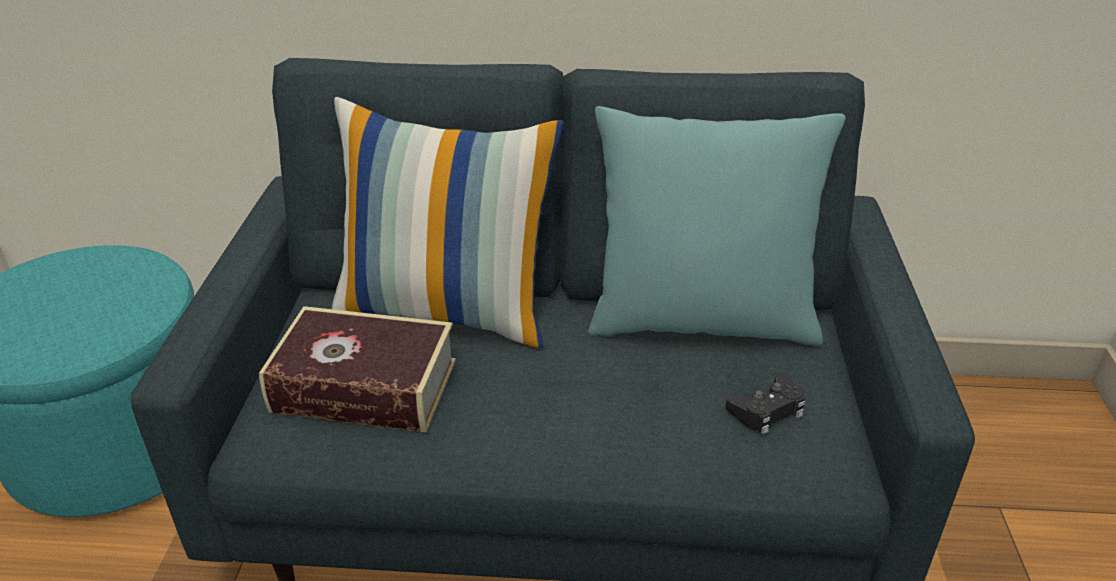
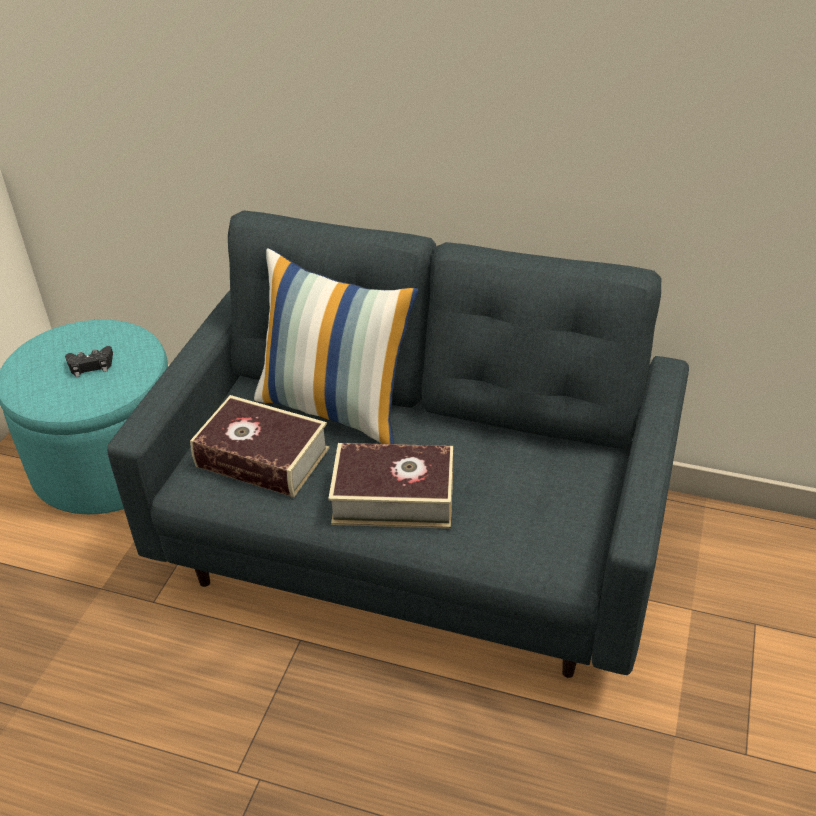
camera: 15 degrees right, 5 degrees up
turquoise pillow [588,106,846,346] -> none
black game controller [726,374,806,434] -> black game controller moved to [65,346,113,377]
none -> book [328,443,453,529]

